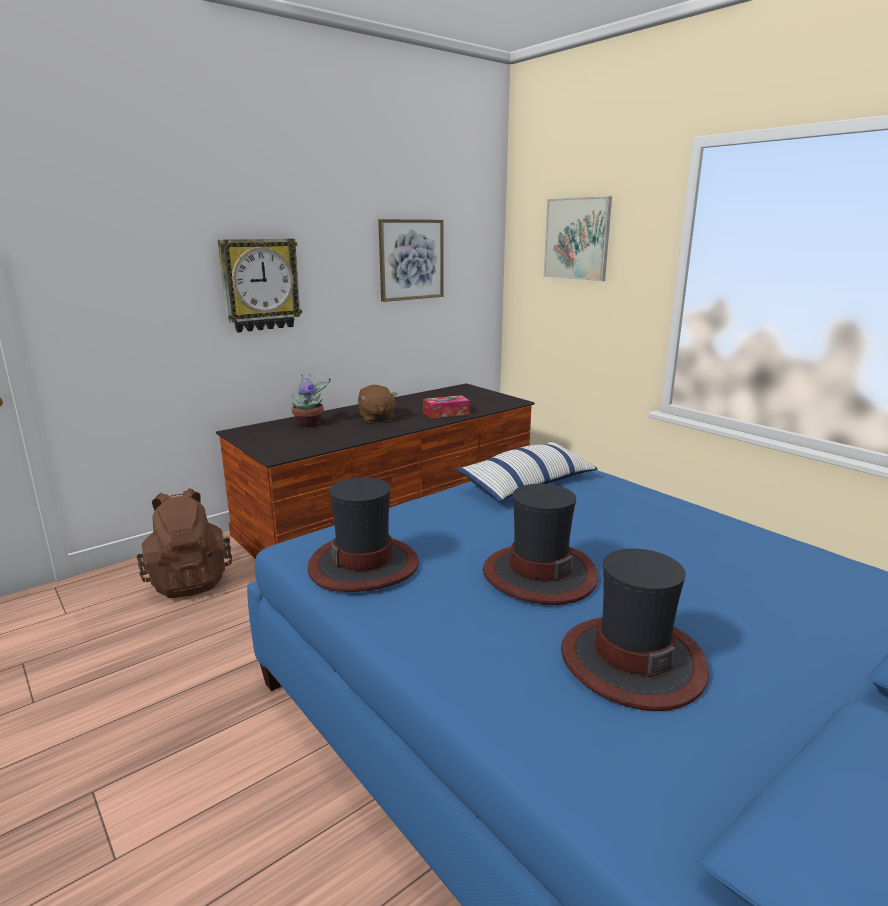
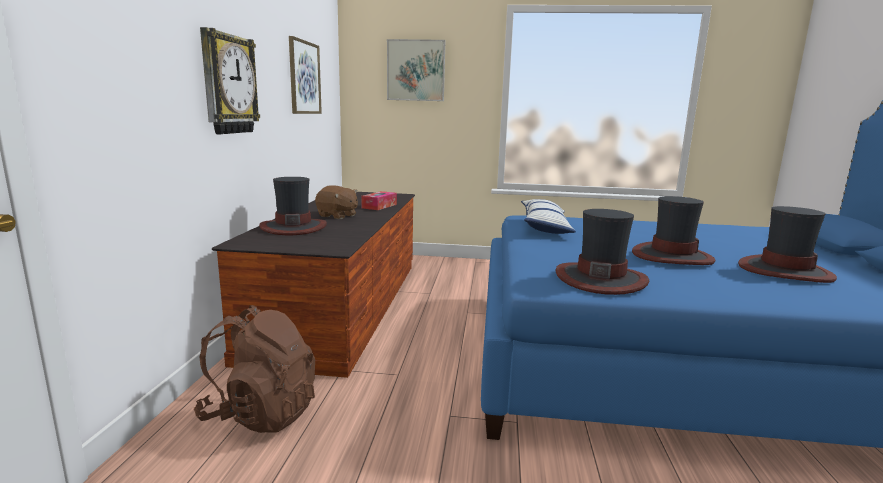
camera: 45 degrees left, 5 degrees down
potted plant [292,374,331,427] -> hat [259,177,327,235]

